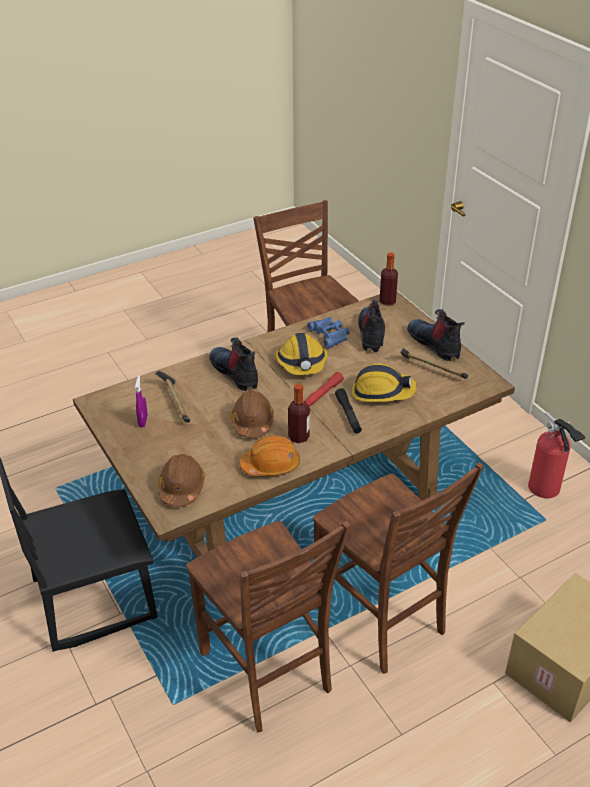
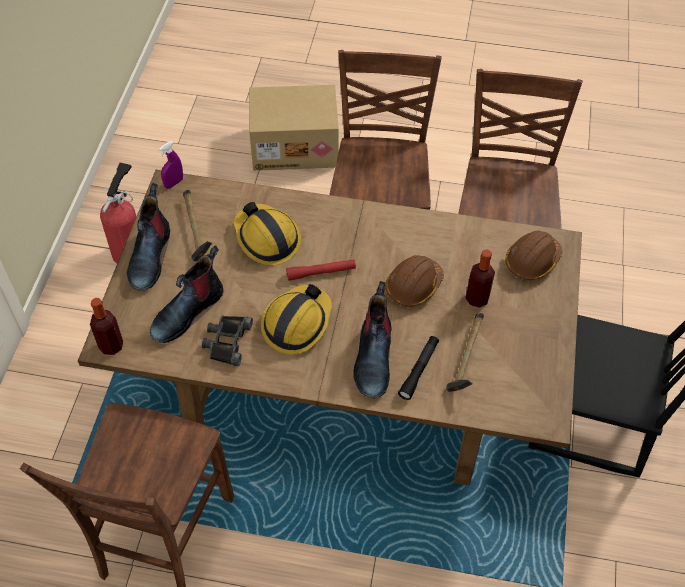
camera: 140 degrees left, 15 degrees up
purple spray bottle [135,375,148,427] -> purple spray bottle moved to [158,141,183,189]
orange hard hat [240,435,300,476] -> none
bottle [288,384,310,444] -> bottle moved to [466,249,495,308]
blue binoculars [307,317,350,348] -> black binoculars [202,316,253,366]
black flashlight [335,388,362,434] -> black flashlight moved to [398,336,439,400]

